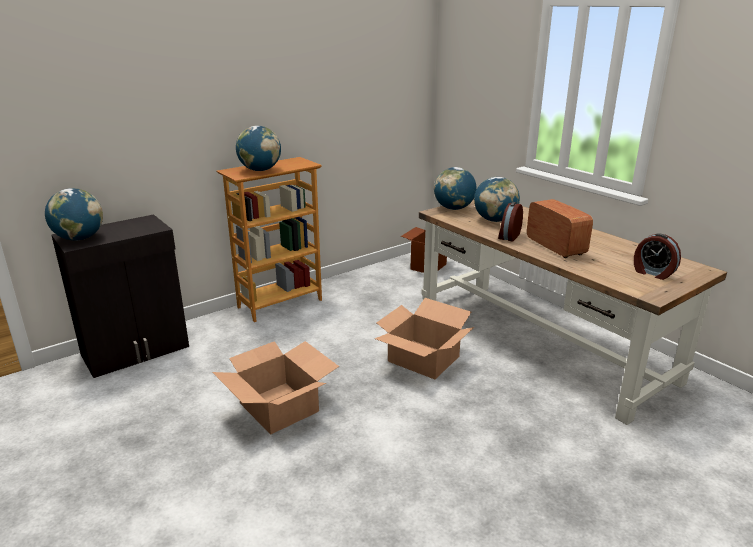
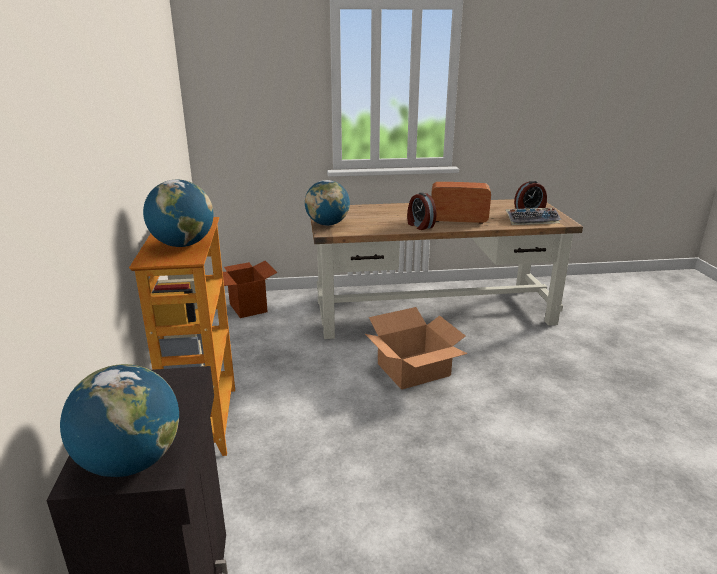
camera: 60 degrees left, 0 degrees up
cardboard box [212,341,339,435] -> none
globe [474,177,520,222] -> none
none -> keyboard [506,208,561,225]

